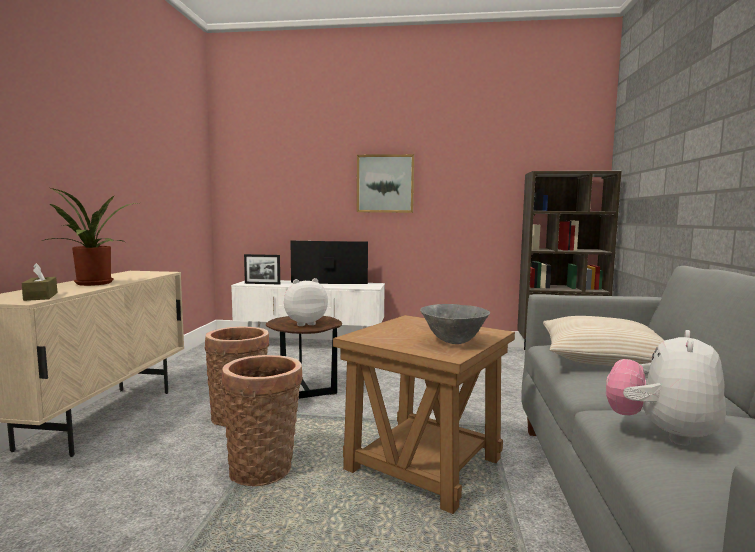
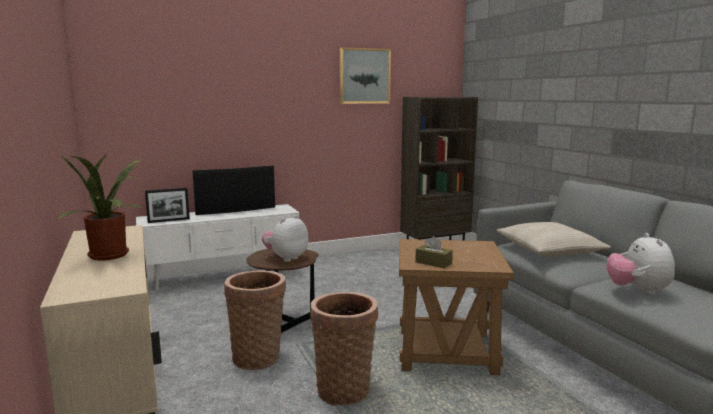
camera: 30 degrees left, 5 degrees up
brown tissue box [22,263,57,301] -> brown tissue box moved to [415,236,453,268]
picture [357,154,414,213] -> picture moved to [340,47,391,104]
grey bowl [420,304,490,344] -> none

